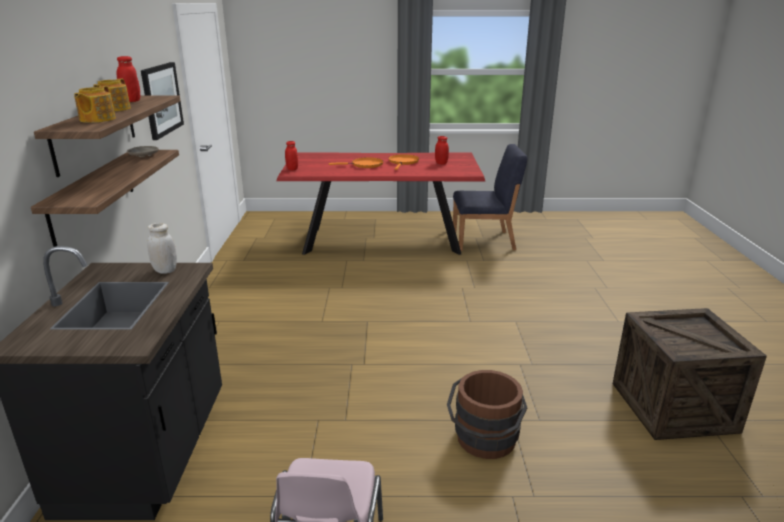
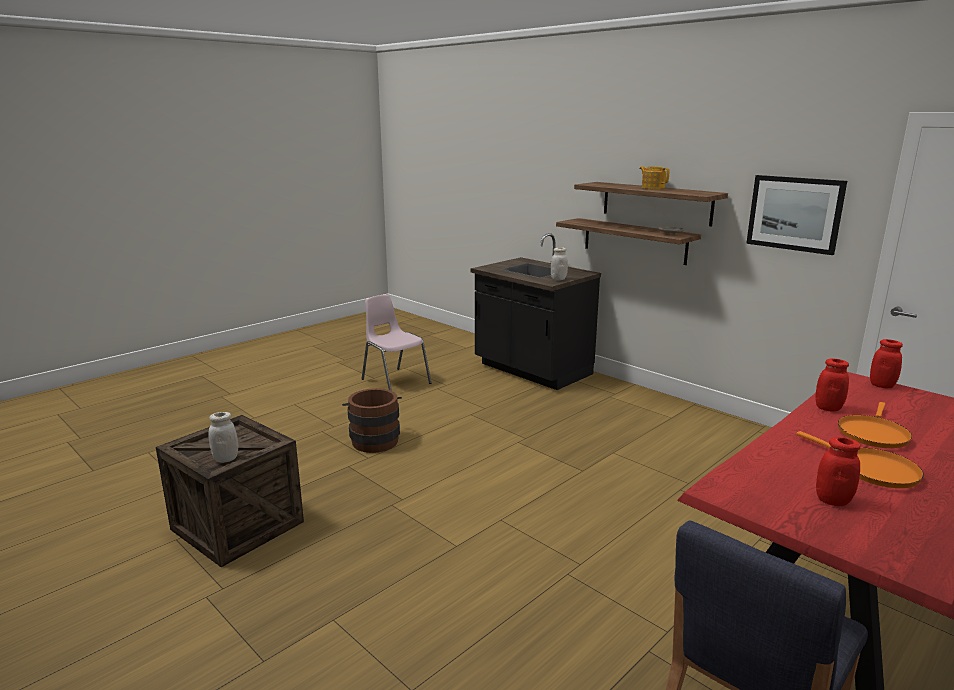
camera: 135 degrees right, 5 degrees down
teapot [74,86,116,123] -> none
red jar [117,56,140,102] -> red jar moved to [815,359,849,412]
none -> white jar [208,412,238,463]

